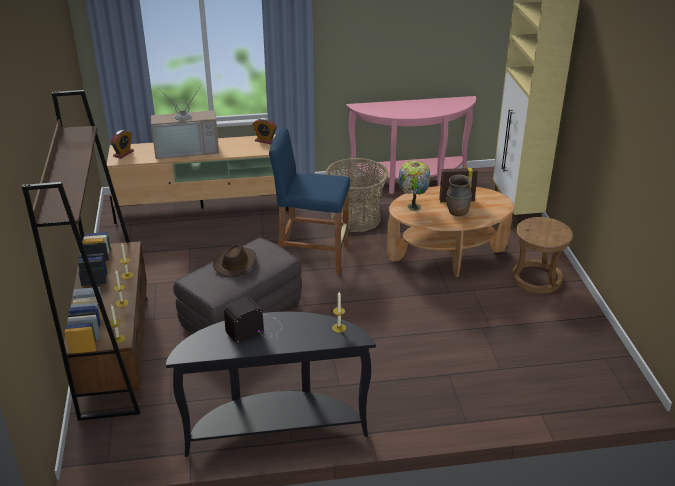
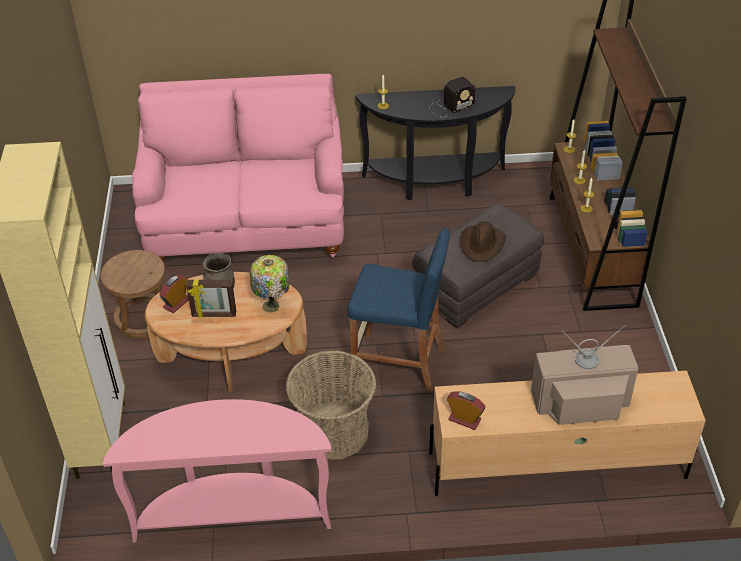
camera: 175 degrees left, 10 degrees up
alarm clock [110,130,134,159] -> alarm clock moved to [159,275,189,313]
none -> pink sofa [132,74,344,263]

